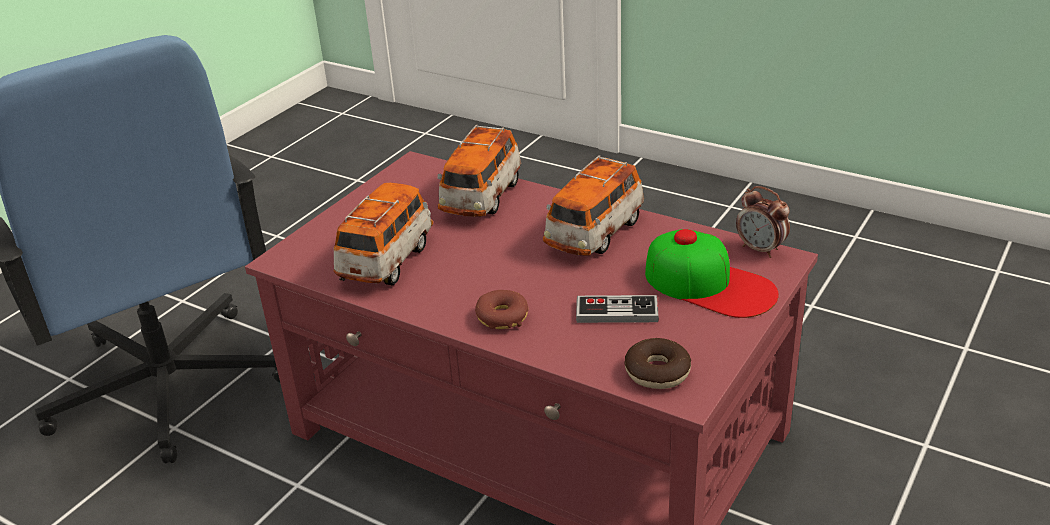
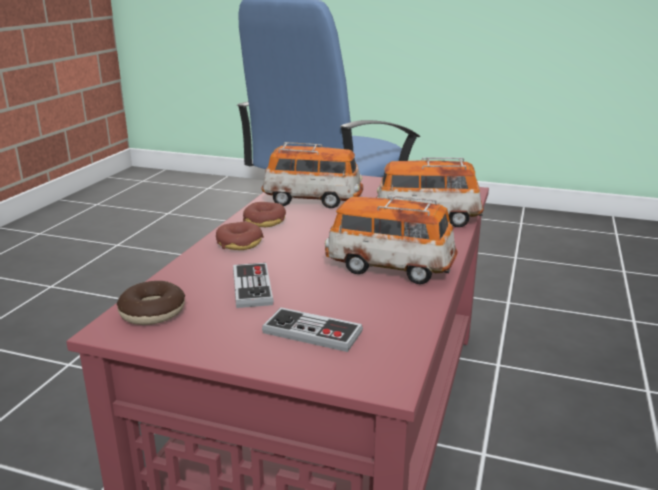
camera: 75 degrees right, 10 degrees down
cap [645,229,779,318] -> game controller [262,307,363,352]
alarm clock [736,186,790,258] -> none
none -> donut [243,202,286,227]

